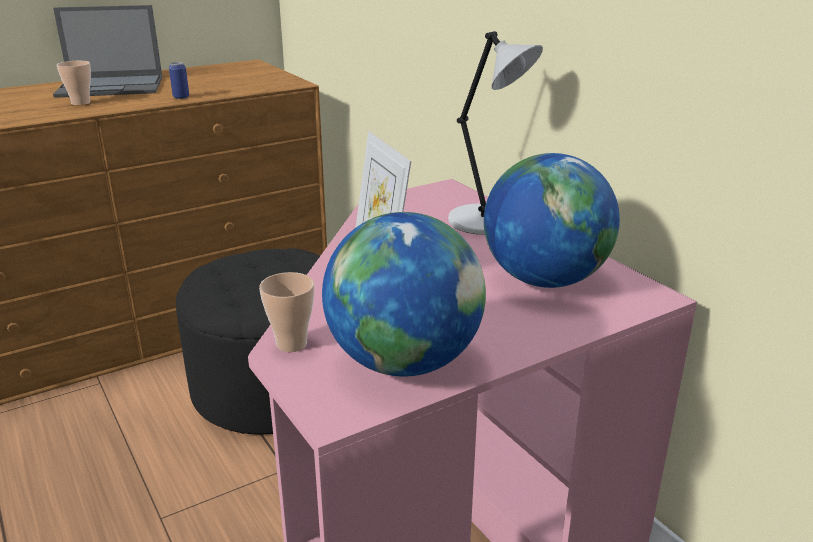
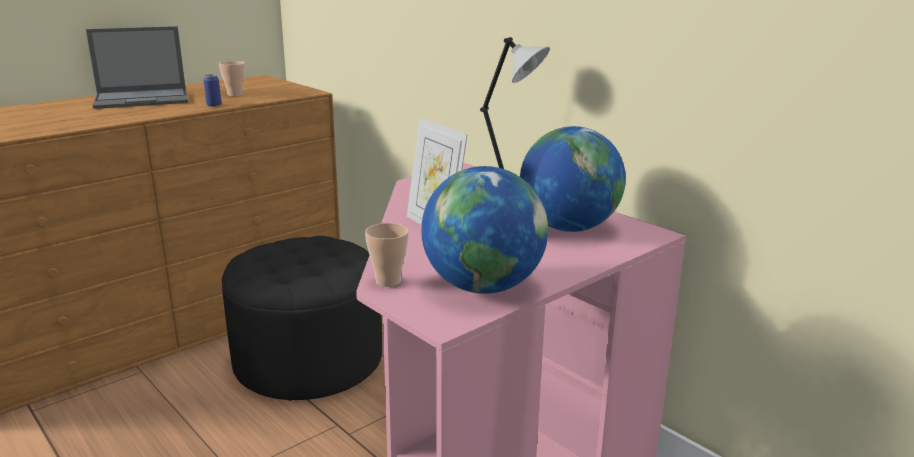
camera: 10 degrees left, 5 degrees down
cup [57,61,91,105] -> cup moved to [219,61,245,97]

